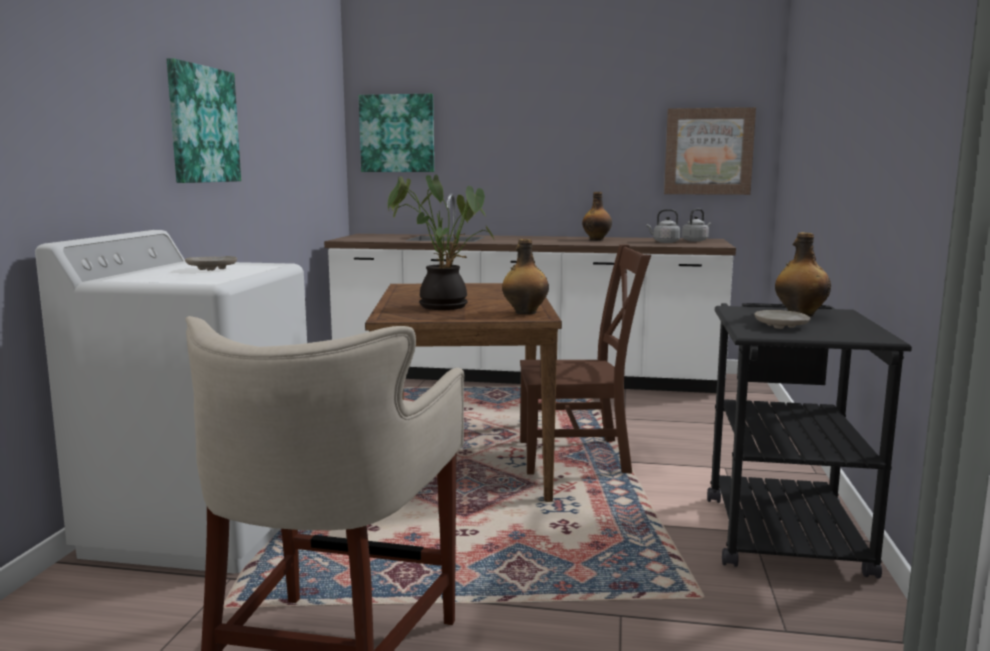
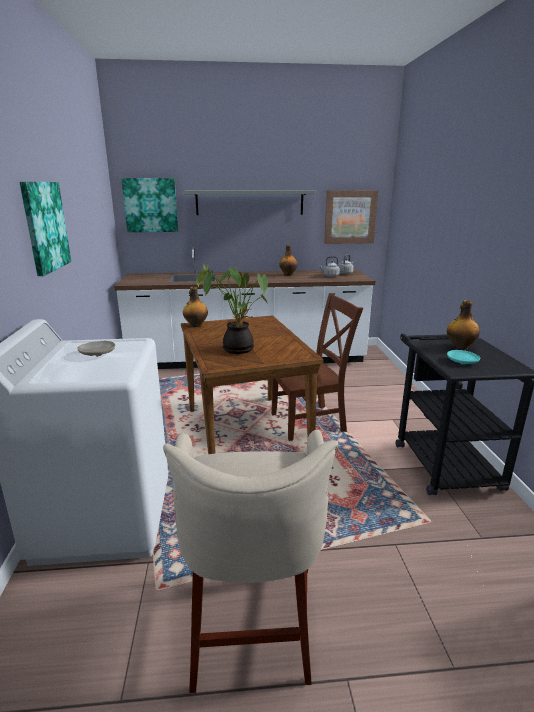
camera: 15 degrees left, 10 degrees up
bottle [502,239,549,314] -> bottle moved to [183,287,208,327]
beige plate [754,310,811,329] -> turquoise plate [447,350,480,365]
none -> grey shelf [184,190,316,215]

